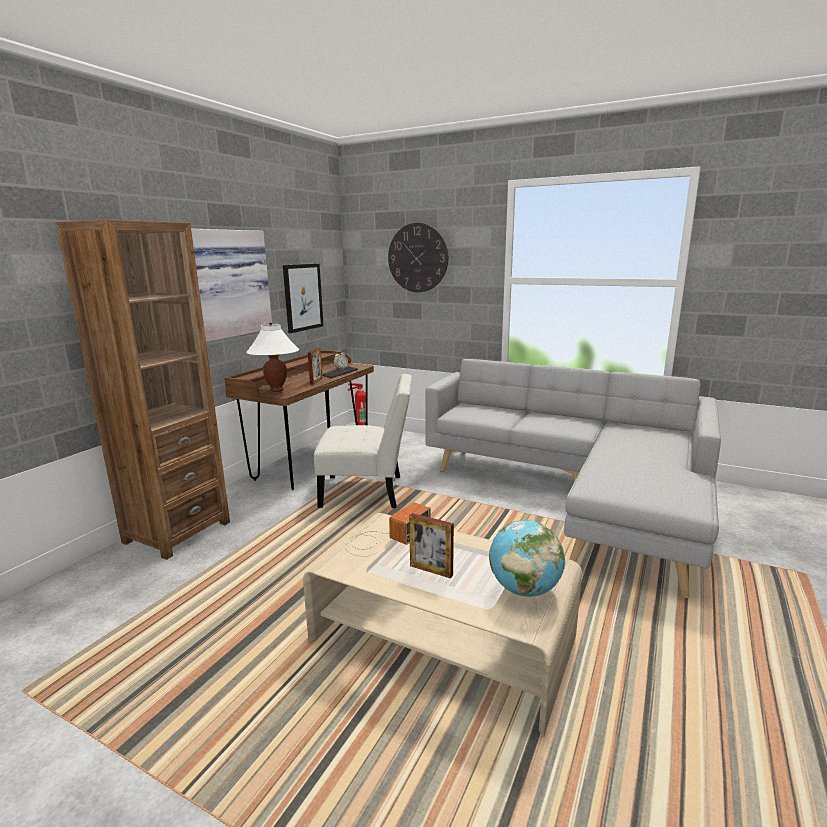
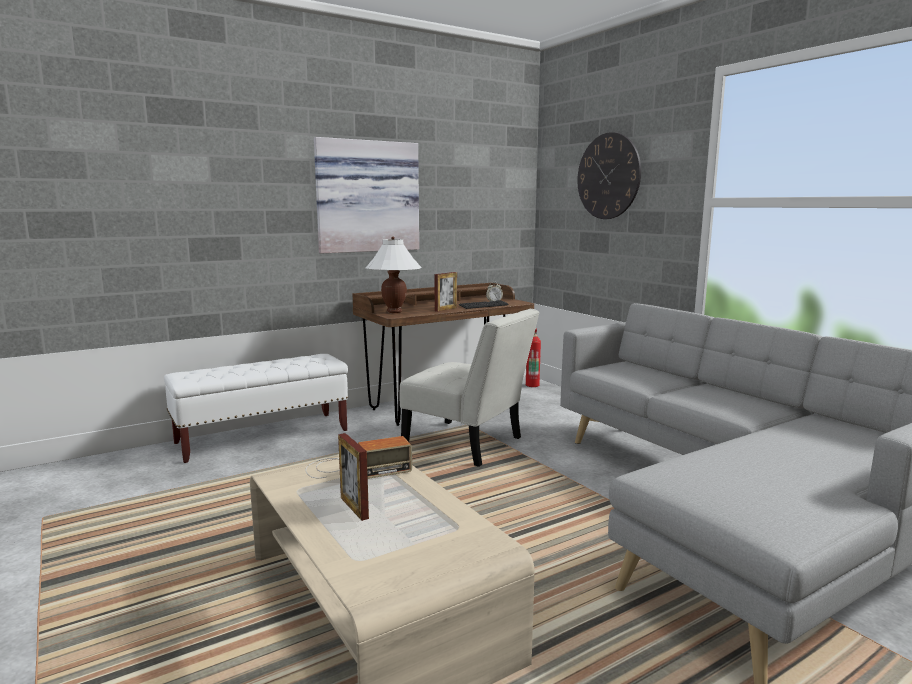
camera: 30 degrees right, 5 degrees down
brown bookcase [56,219,230,560] -> white bench [164,354,348,463]
picture [283,264,324,333] -> none
globe [489,520,565,597] -> none

